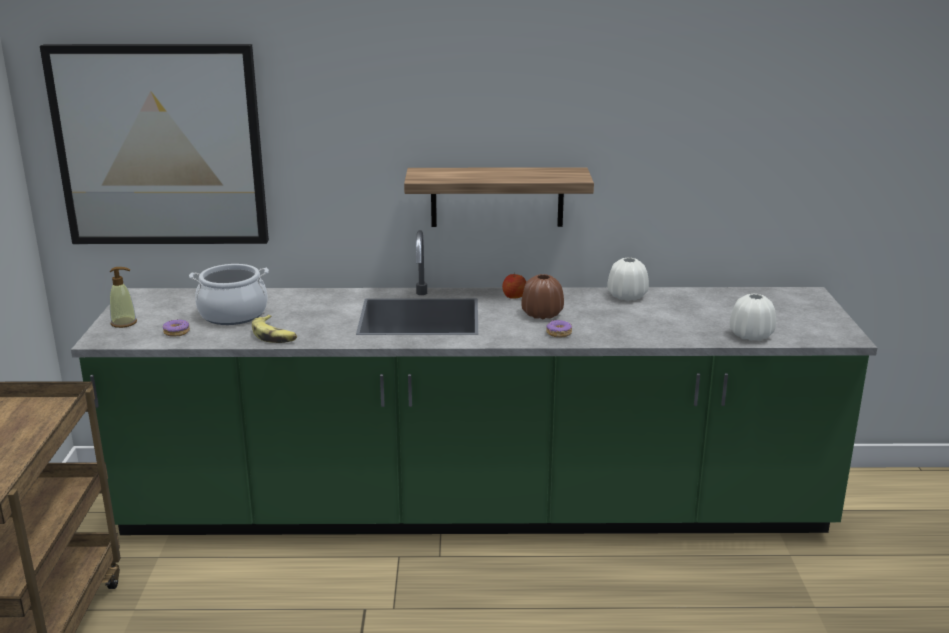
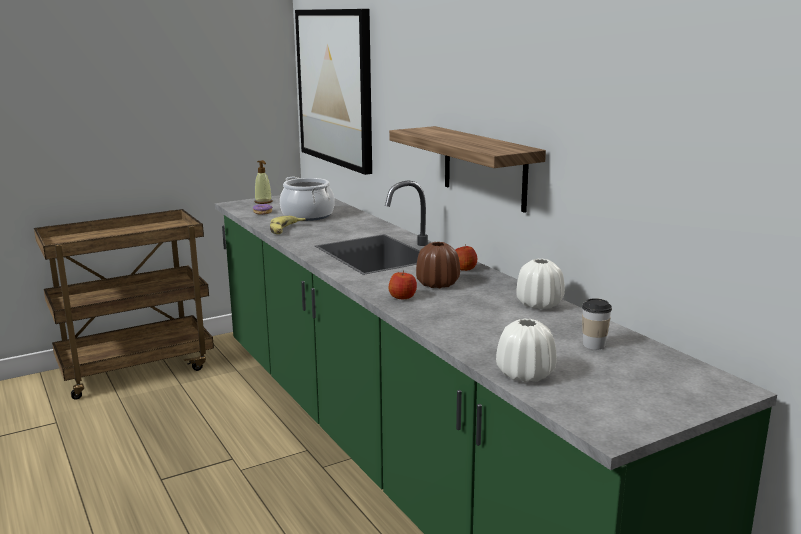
camera: 60 degrees right, 5 degrees down
donut [546,320,572,338] -> apple [388,270,417,299]
none -> cup [582,298,612,350]

